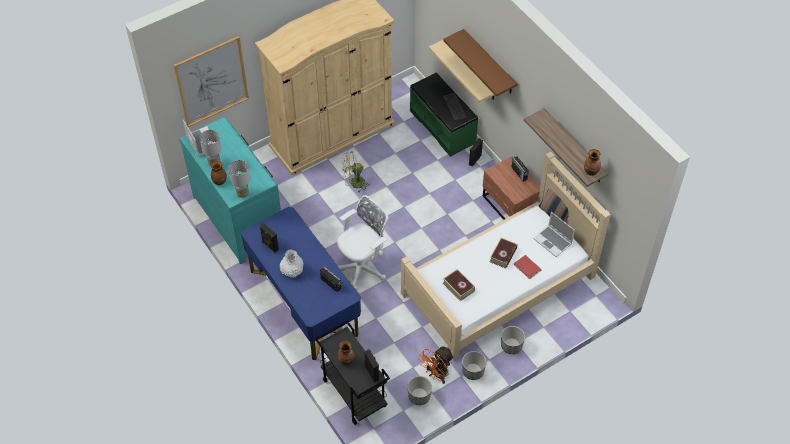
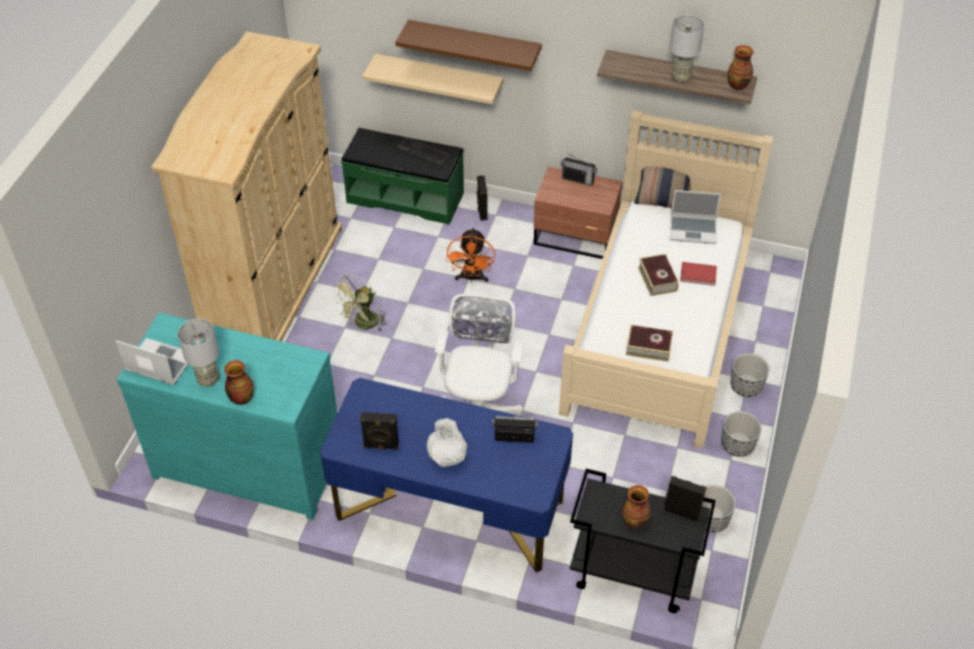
camera: 40 degrees left, 5 degrees down
picture [174,36,249,127] -> none
grey table lamp [228,160,250,198] -> grey table lamp moved to [670,15,704,83]
orange fan [419,346,454,384] -> orange fan moved to [446,228,495,283]

